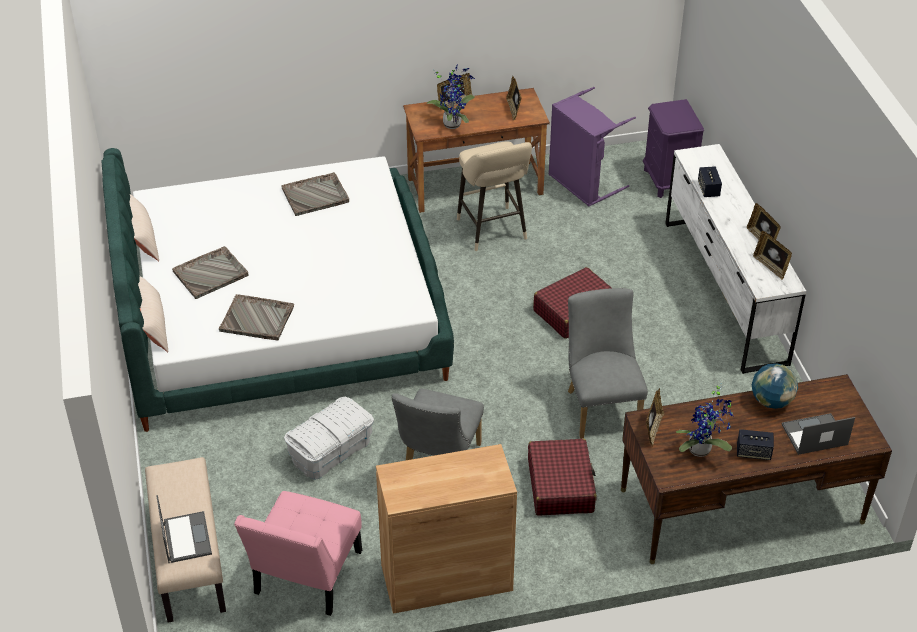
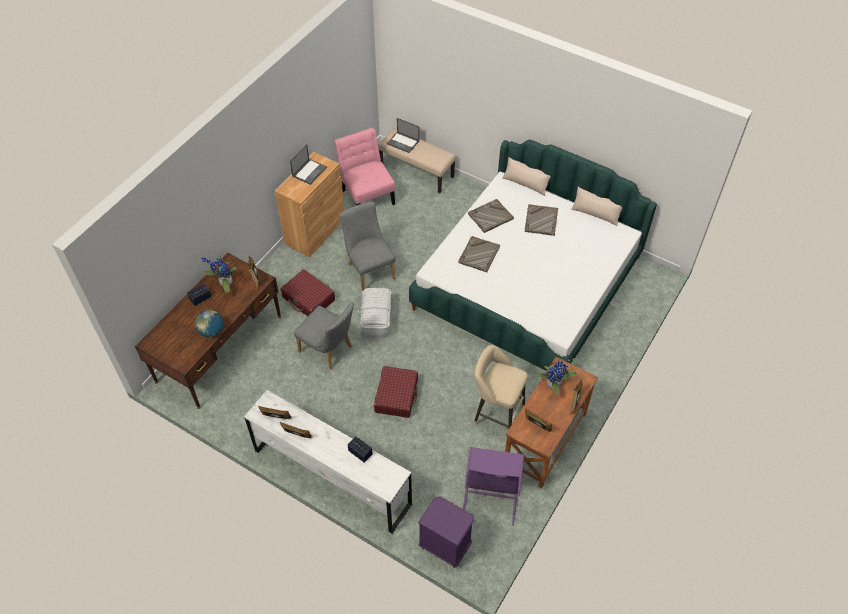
camera: 135 degrees right, 10 degrees up
grey tray [281,172,349,216] -> grey tray moved to [458,236,500,272]
white storage box [284,397,374,480] -> white storage box moved to [360,288,391,338]
laptop [781,413,855,455] -> laptop moved to [290,144,327,185]

